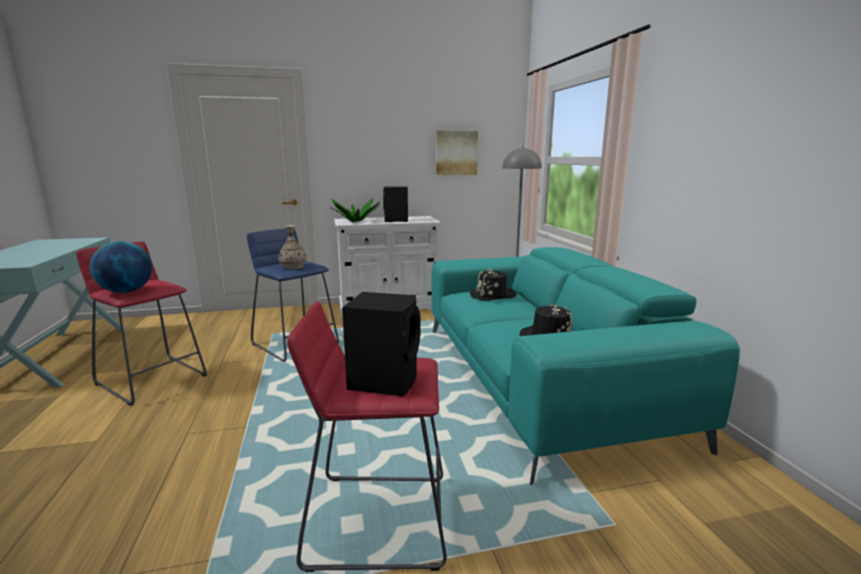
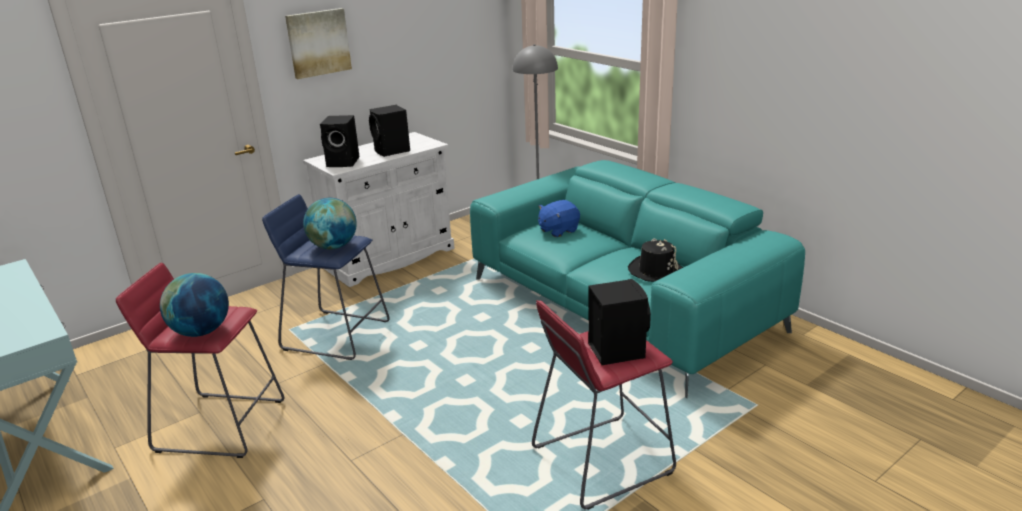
camera: 25 degrees left, 10 degrees up
vase [278,225,307,269] -> globe [303,198,357,249]
potted plant [330,198,380,222] -> black speaker [320,115,360,167]
picture [436,130,478,175] -> picture moved to [285,8,352,79]
black hat [470,269,516,301] -> blue plush toy [538,200,580,237]

